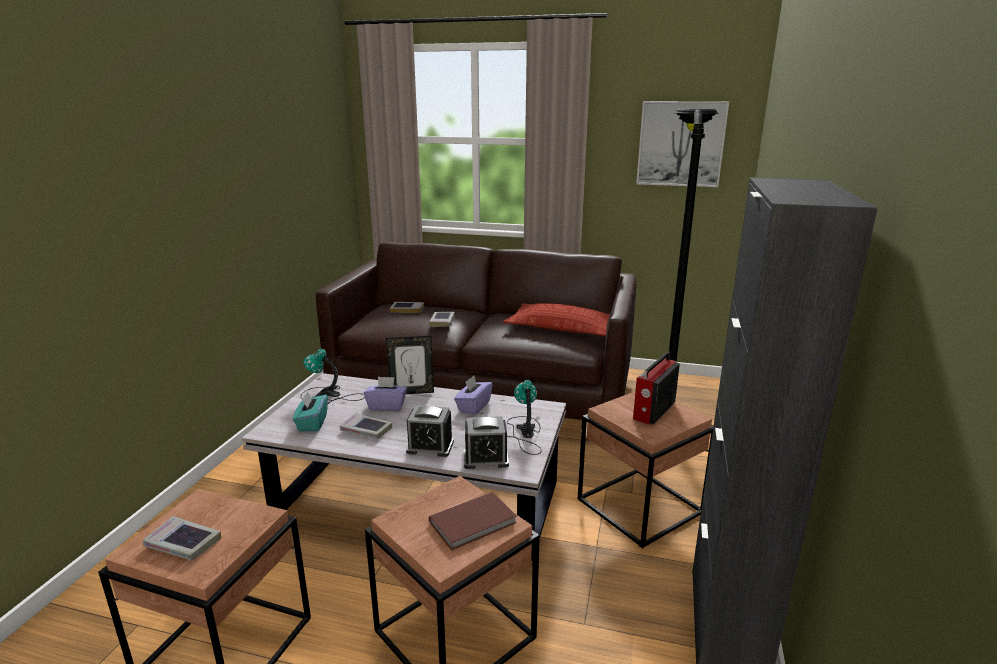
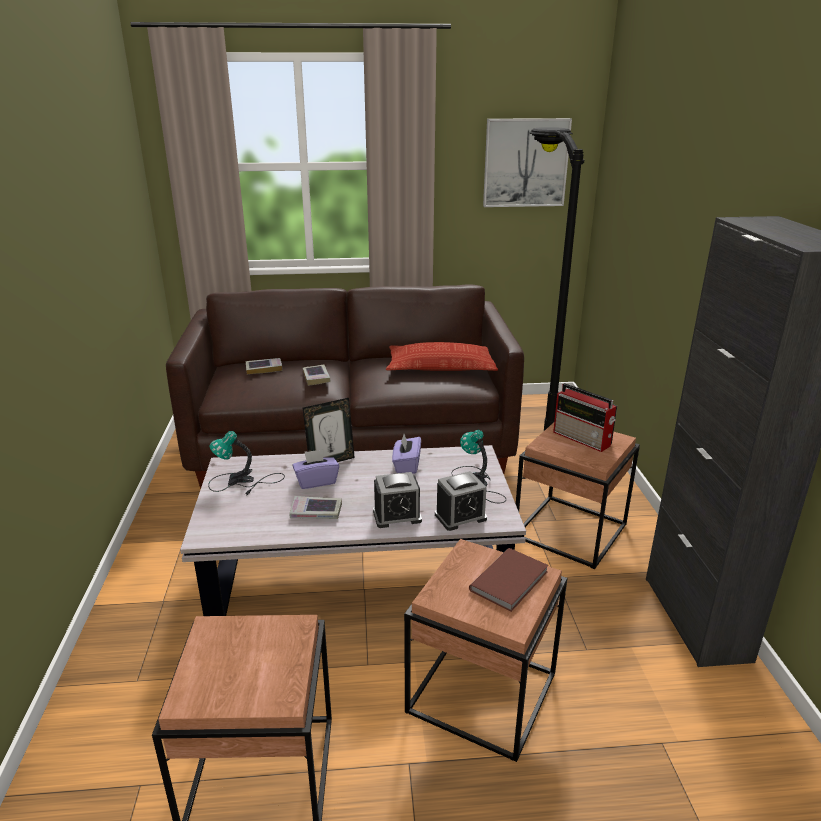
camera: 20 degrees left, 5 degrees up
book [143,516,221,561] -> none
turquoise tissue box [293,391,328,431] -> none
radio [633,351,680,424] -> radio turned 60 degrees counterclockwise [553,383,617,452]

